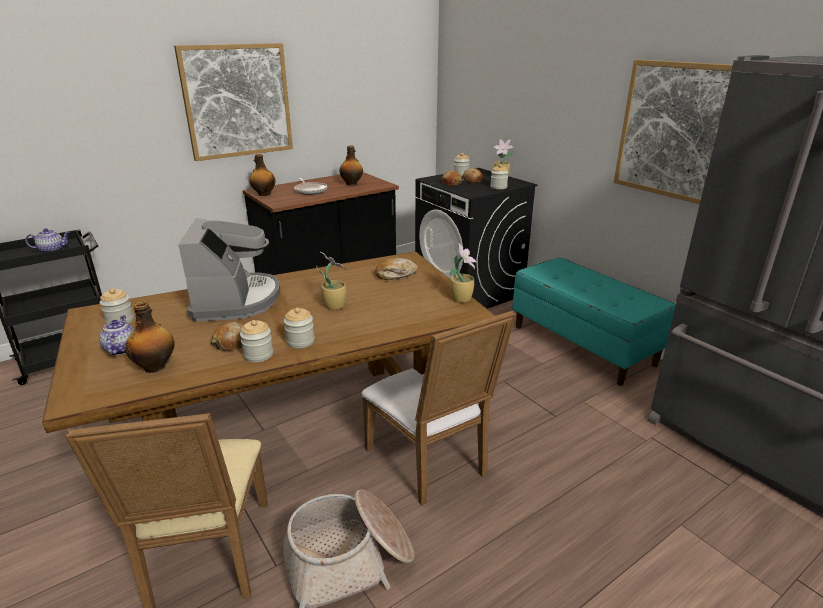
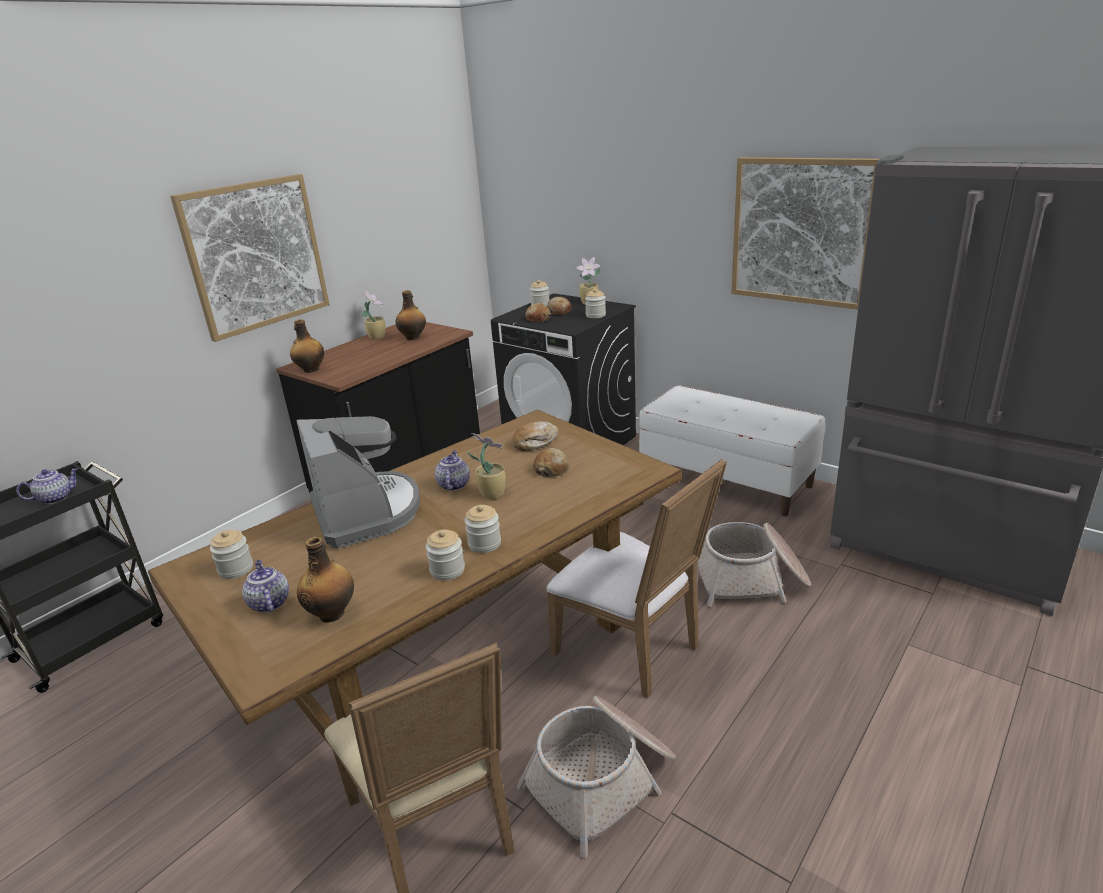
camera: 15 degrees left, 0 degrees up
bread [211,322,243,351] -> bread moved to [533,448,570,477]
frying pan [294,178,327,195] -> none
potted plant [450,243,476,303] -> potted plant moved to [362,290,386,340]
turquoise bench [512,257,676,386] -> white bench [639,385,825,517]
none -> teapot [435,451,470,491]
none -> basket [697,522,811,607]

